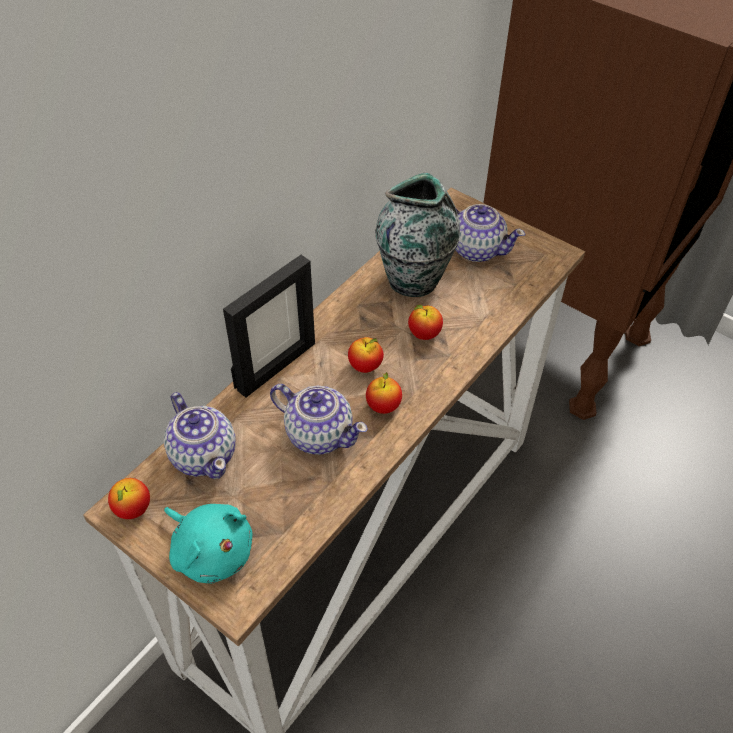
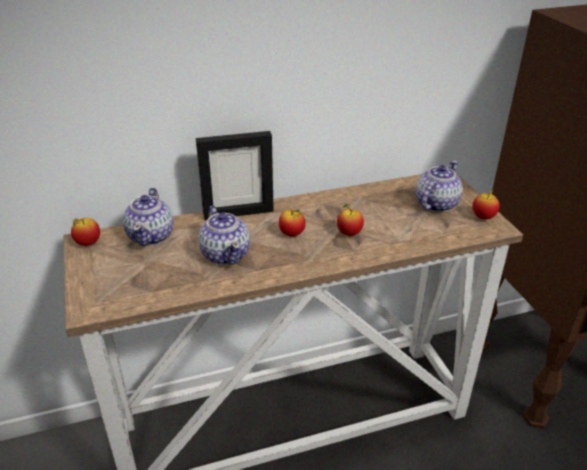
camera: 35 degrees right, 15 degrees down
turquoise plush toy [164,504,252,583] -> none
apple [366,372,402,414] -> apple moved to [472,190,500,220]
vase [375,173,460,297] -> none
teapot [455,204,525,262] -> teapot turned 120 degrees counterclockwise [416,161,463,212]

